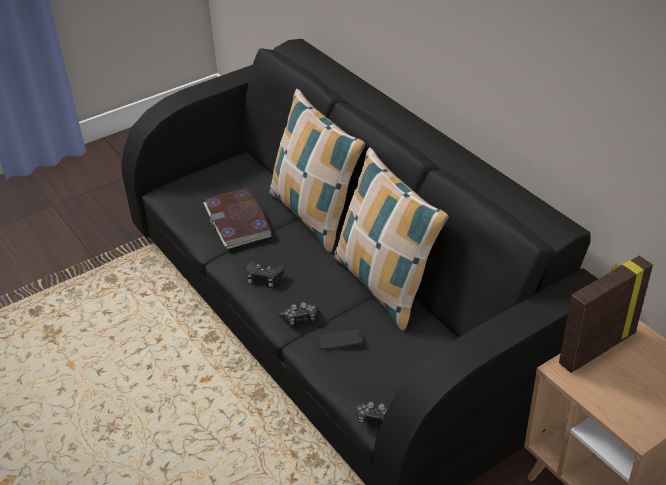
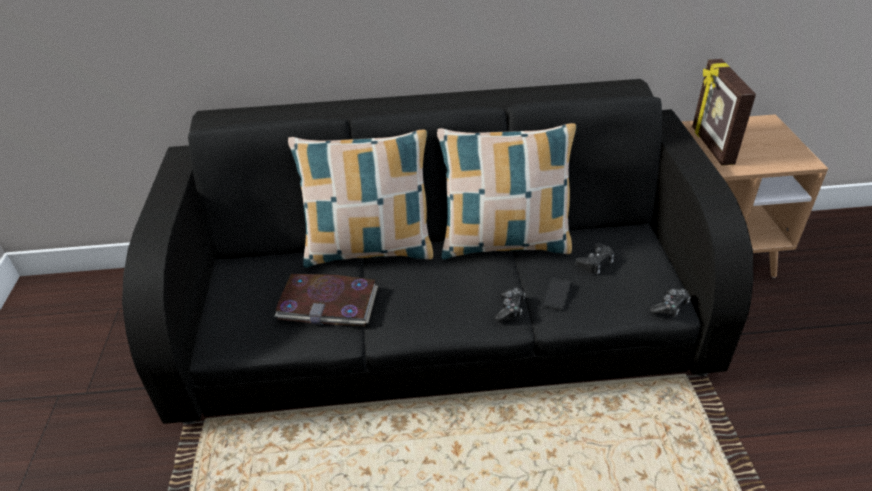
camera: 60 degrees left, 0 degrees up
black game controller [246,261,284,287] -> black game controller moved to [576,243,614,274]

